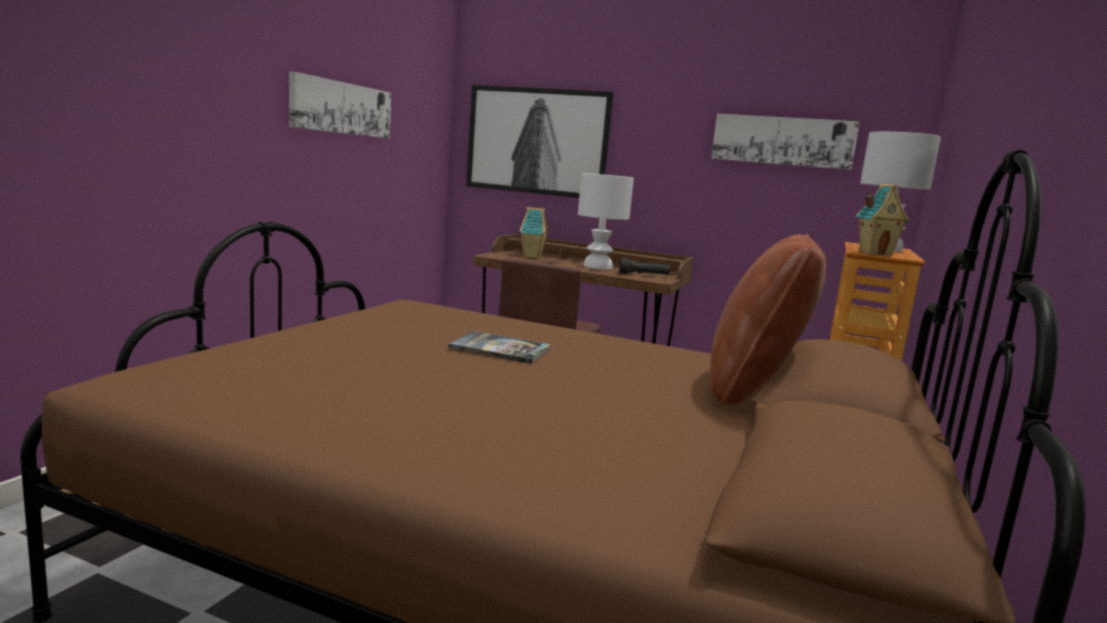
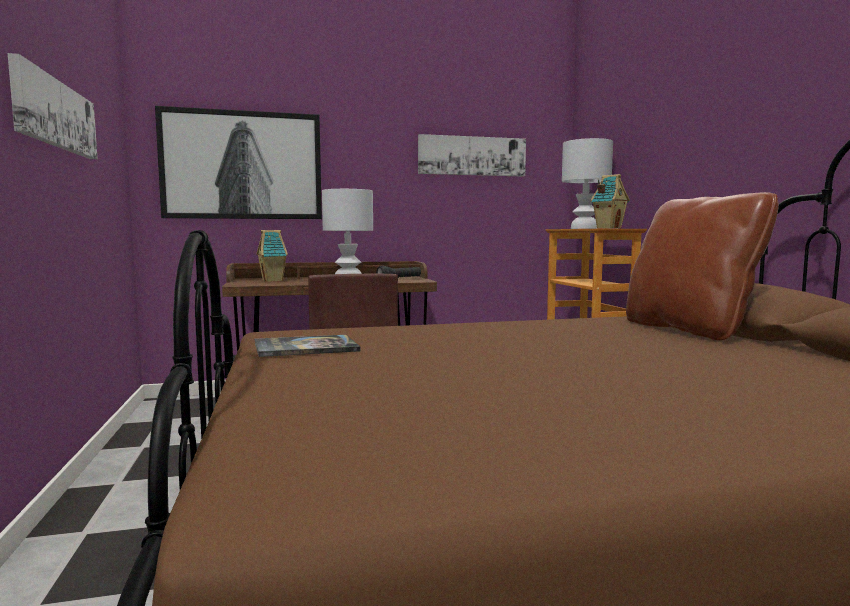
camera: 35 degrees left, 5 degrees down
book [448,331,551,364] -> book moved to [254,335,361,357]

